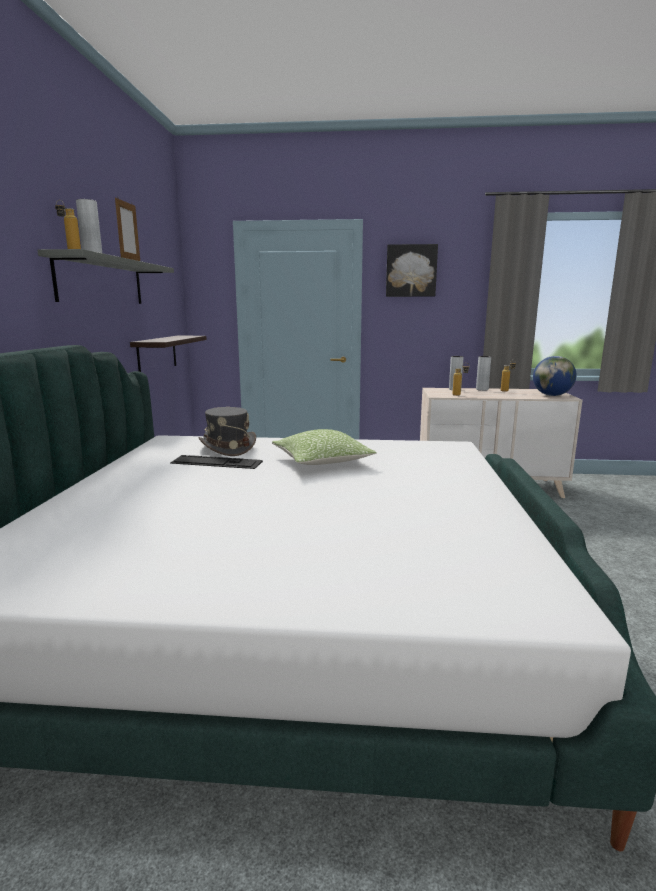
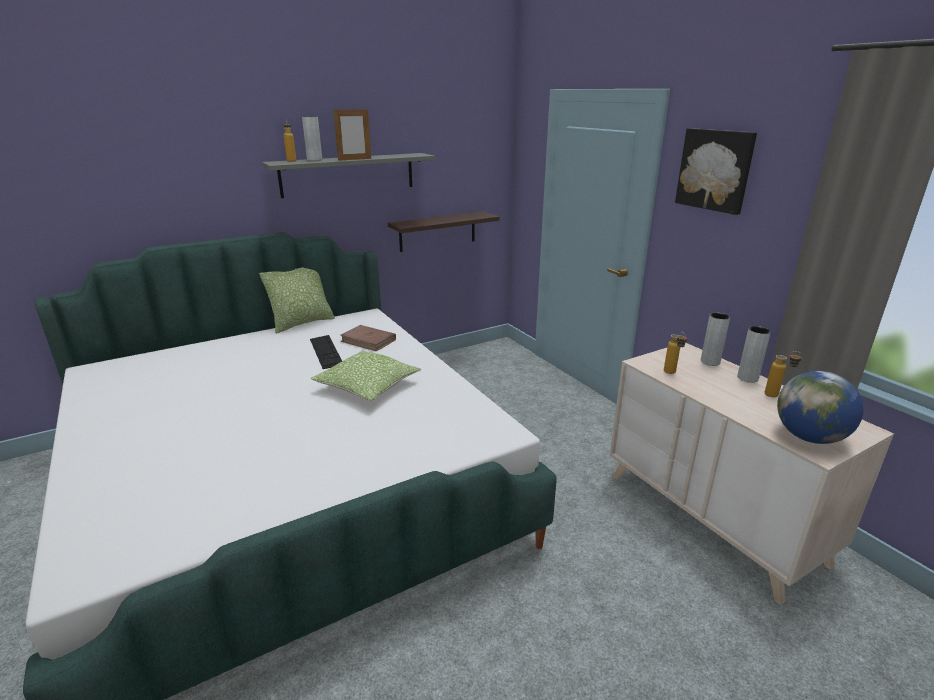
camera: 55 degrees right, 10 degrees up
grey hat [198,407,256,456] -> brown book [340,325,396,351]
none -> pillow [259,267,335,334]

